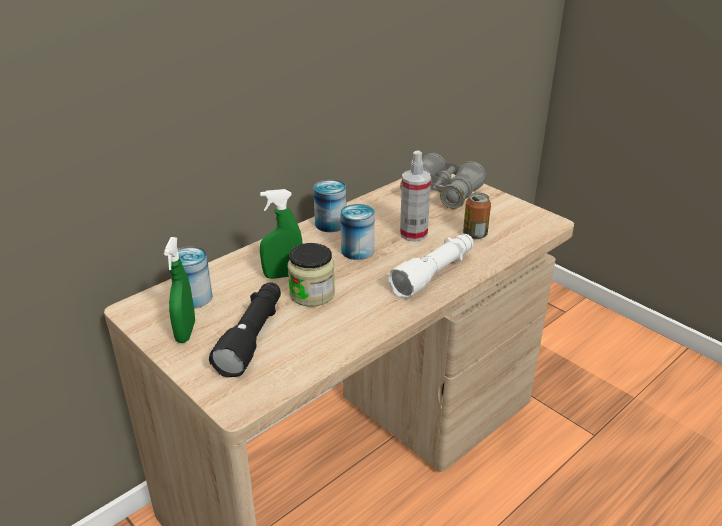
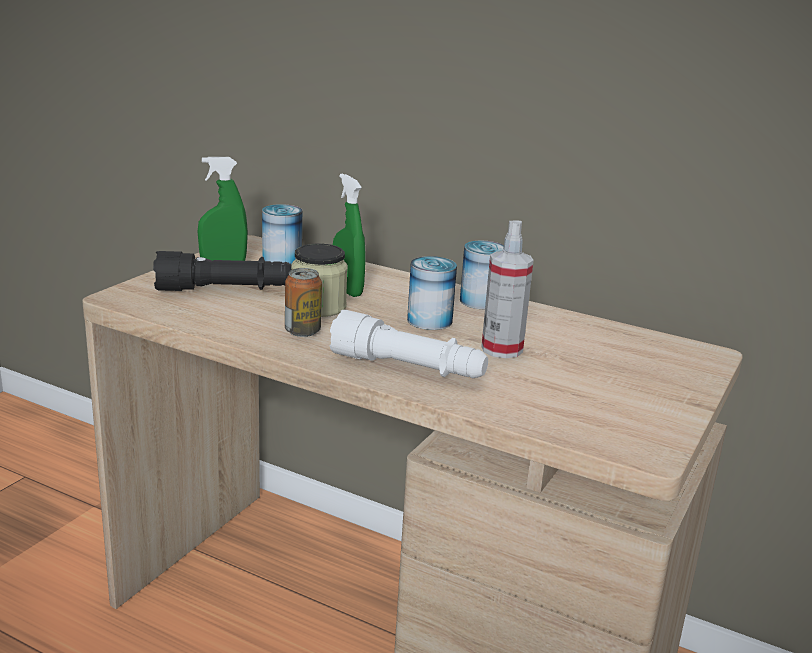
camera: 70 degrees right, 10 degrees down
grey binoculars [400,153,486,209] -> none
can [463,192,491,239] -> can moved to [285,268,322,337]

